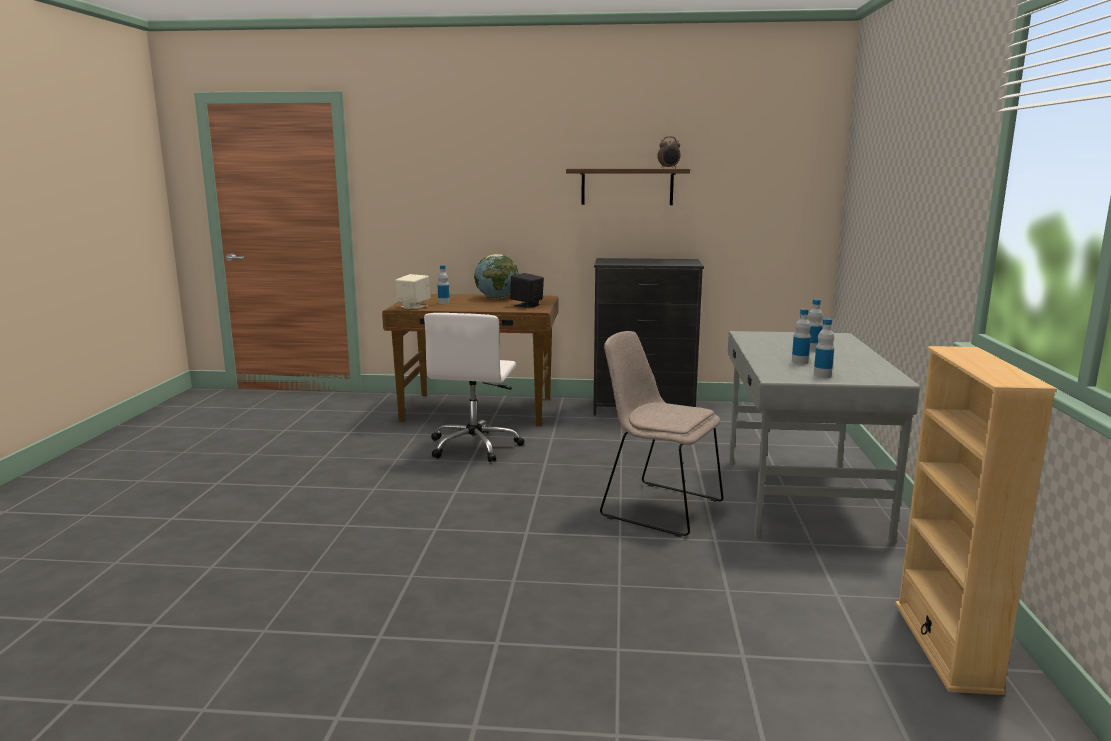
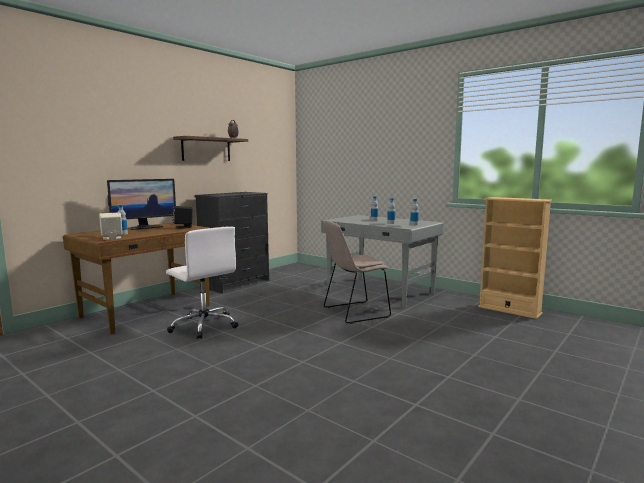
camera: 55 degrees left, 5 degrees down
globe [474,254,519,299] -> monitor [107,179,176,230]

